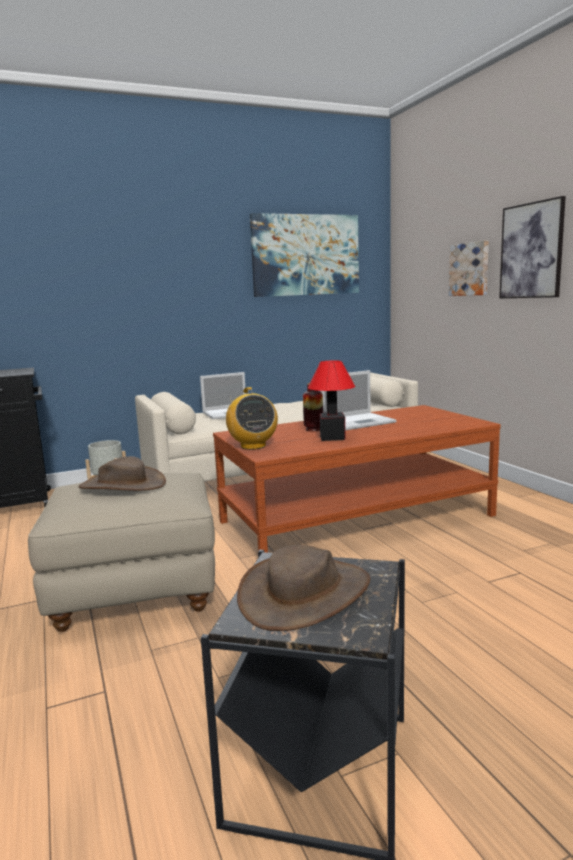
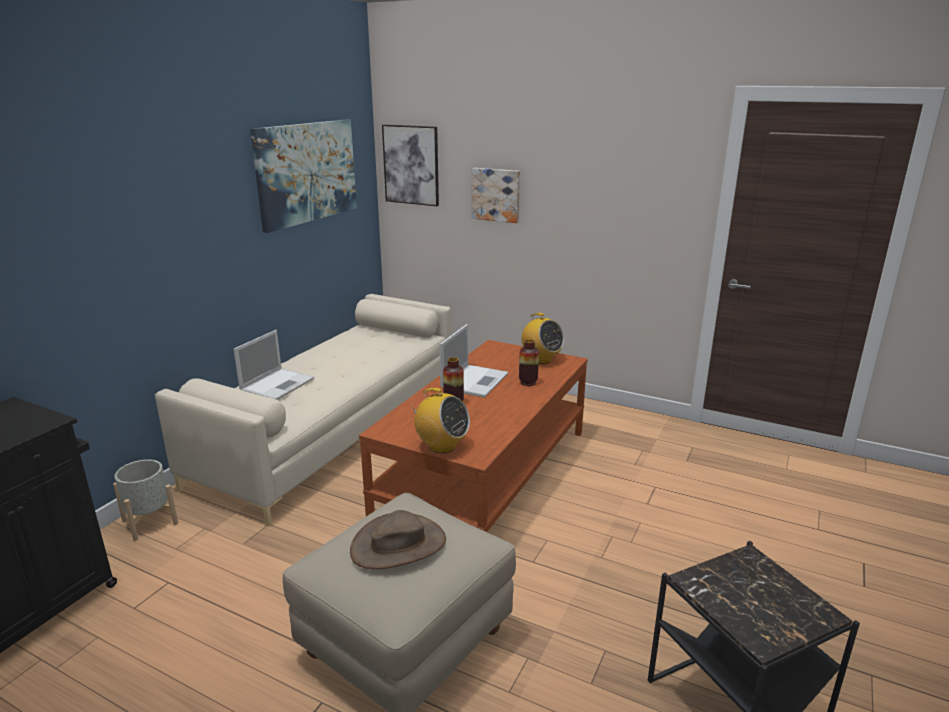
camera: 40 degrees left, 10 degrees up
brown hat [237,545,370,631] -> none
table lamp [308,360,355,441] -> none
picture [499,196,566,298] -> picture moved to [382,125,439,206]
none -> radio [519,313,564,364]
none -> vase [519,339,539,386]

